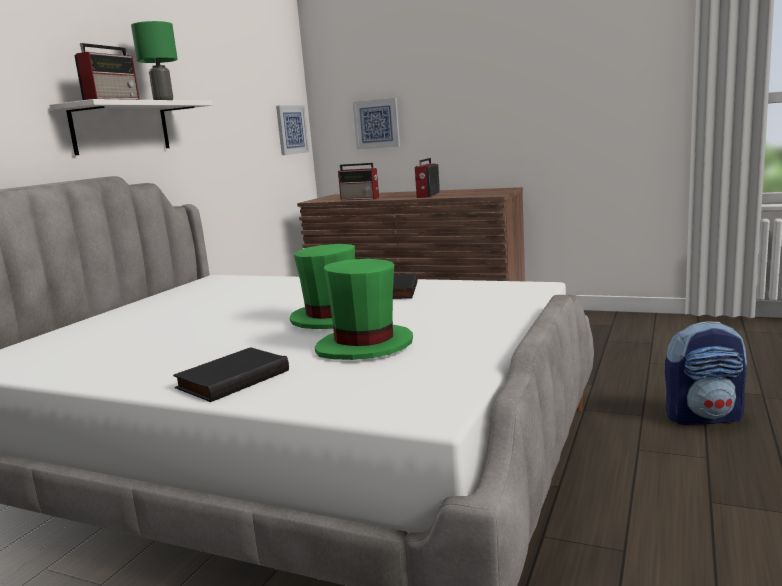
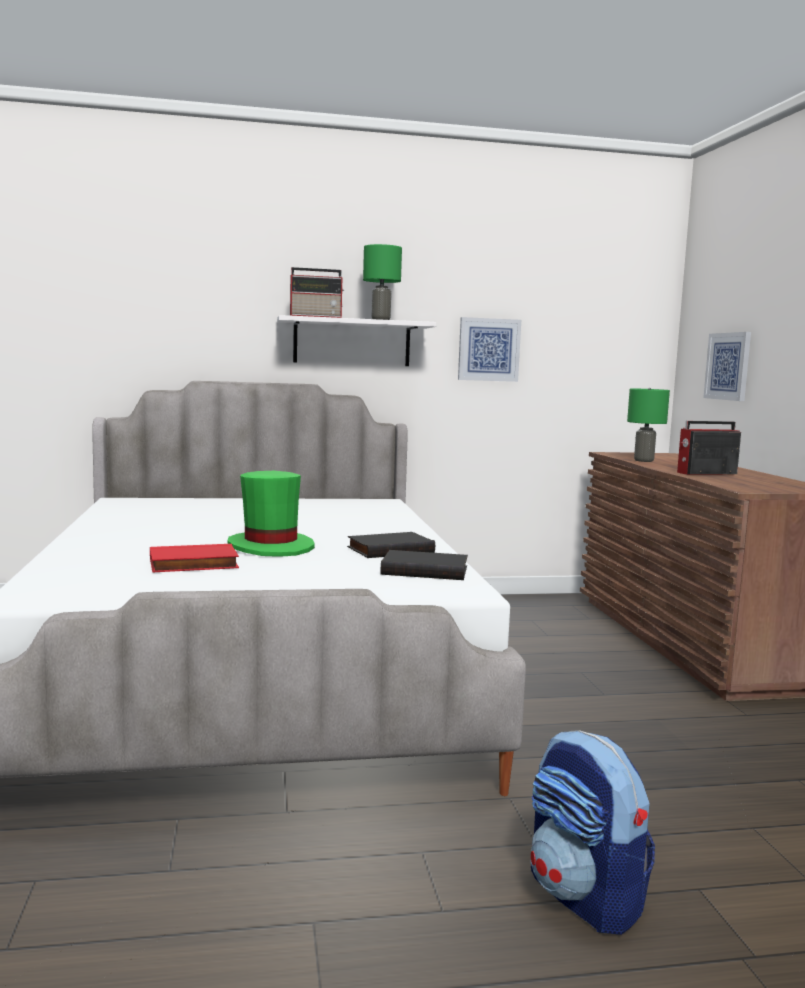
camera: 55 degrees right, 5 degrees down
black book [173,347,289,402] -> black book moved to [381,550,468,580]
picture [276,105,309,155] -> picture moved to [458,317,521,382]
green hat [314,259,413,360] -> red book [150,544,239,573]
radio [338,163,379,200] -> green table lamp [627,388,670,462]

